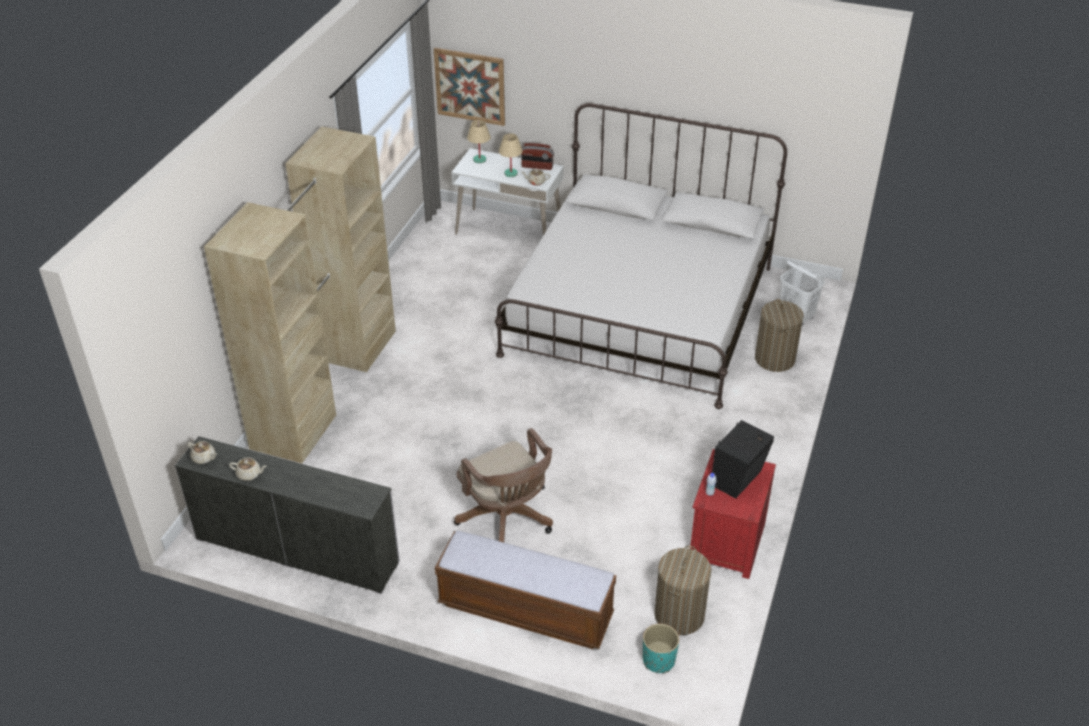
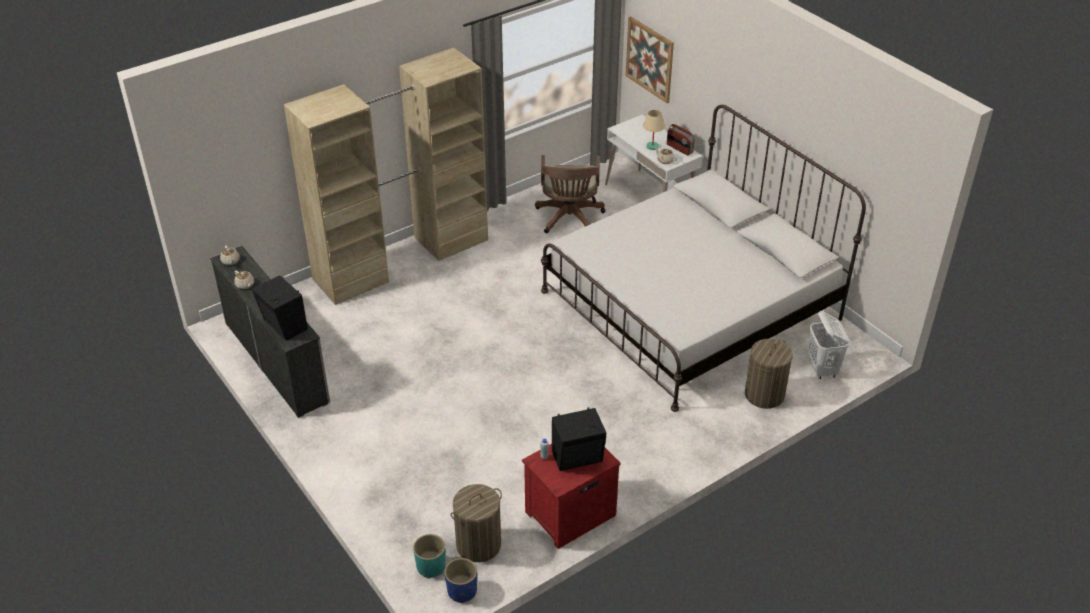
camera: 35 degrees right, 0 degrees up
bench [435,531,616,649] -> none
brown office chair [454,428,553,542] -> brown office chair moved to [535,155,605,233]
beige table lamp [467,120,491,163] -> none
none -> black speaker [252,275,308,341]
none -> blue planter [445,558,477,603]

